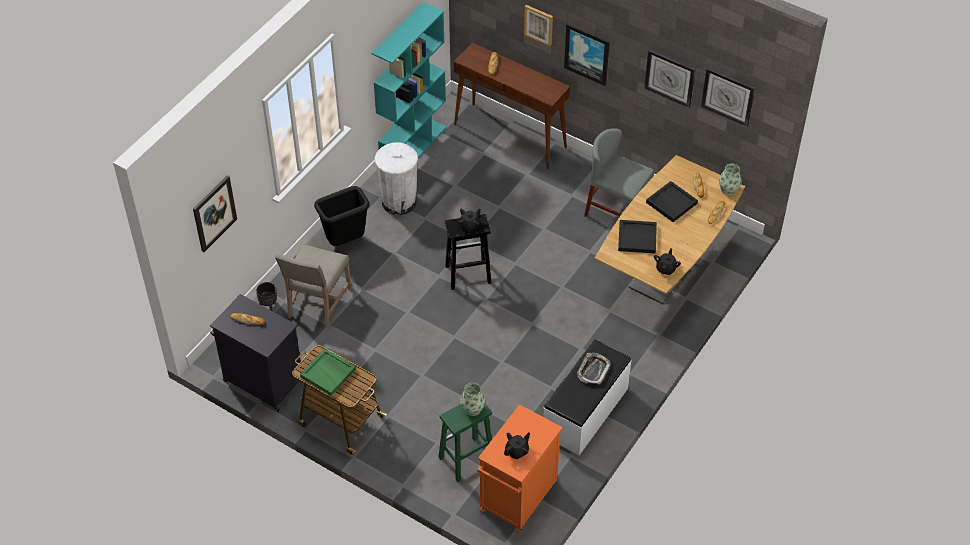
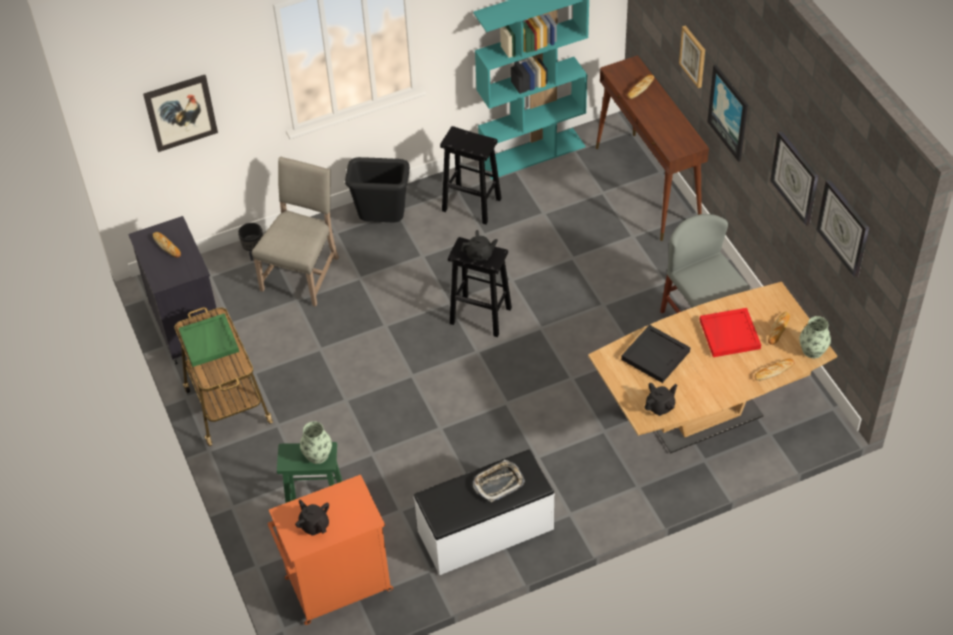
camera: 35 degrees right, 0 degrees up
beige chair [275,244,352,328] -> beige chair turned 150 degrees clockwise [252,157,339,307]
white trash can [375,142,418,215] -> black stool [440,126,502,225]
black teapot [504,432,530,459] -> black teapot turned 120 degrees counterclockwise [295,499,329,536]
black tray [646,181,698,222] -> red tray [700,308,761,357]

